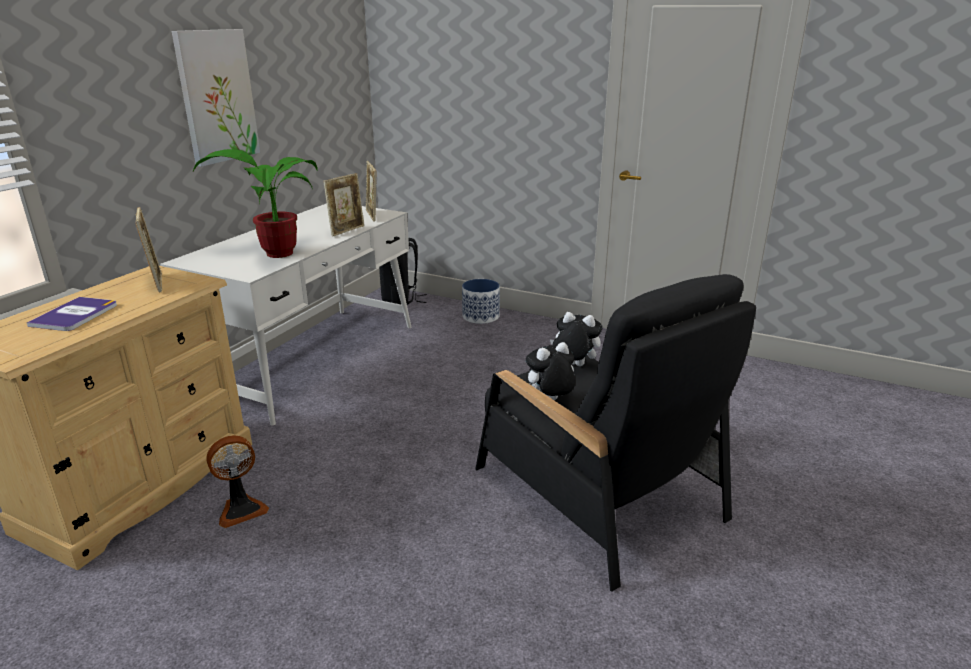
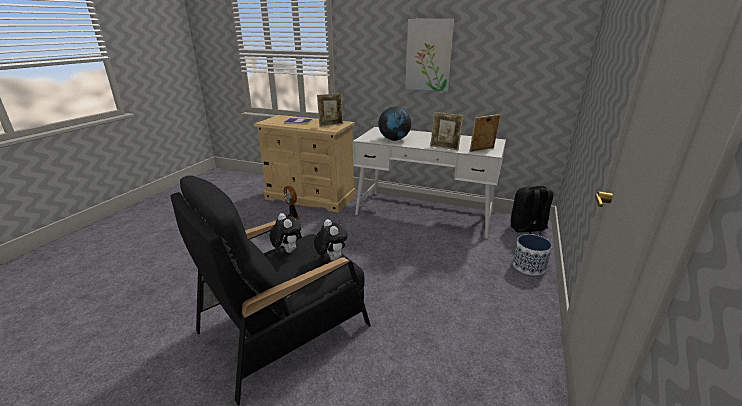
camera: 85 degrees right, 0 degrees up
potted plant [193,149,318,258] -> globe [378,107,411,141]
plush toy [550,312,603,366] -> plush toy turned 45 degrees counterclockwise [314,219,348,261]

